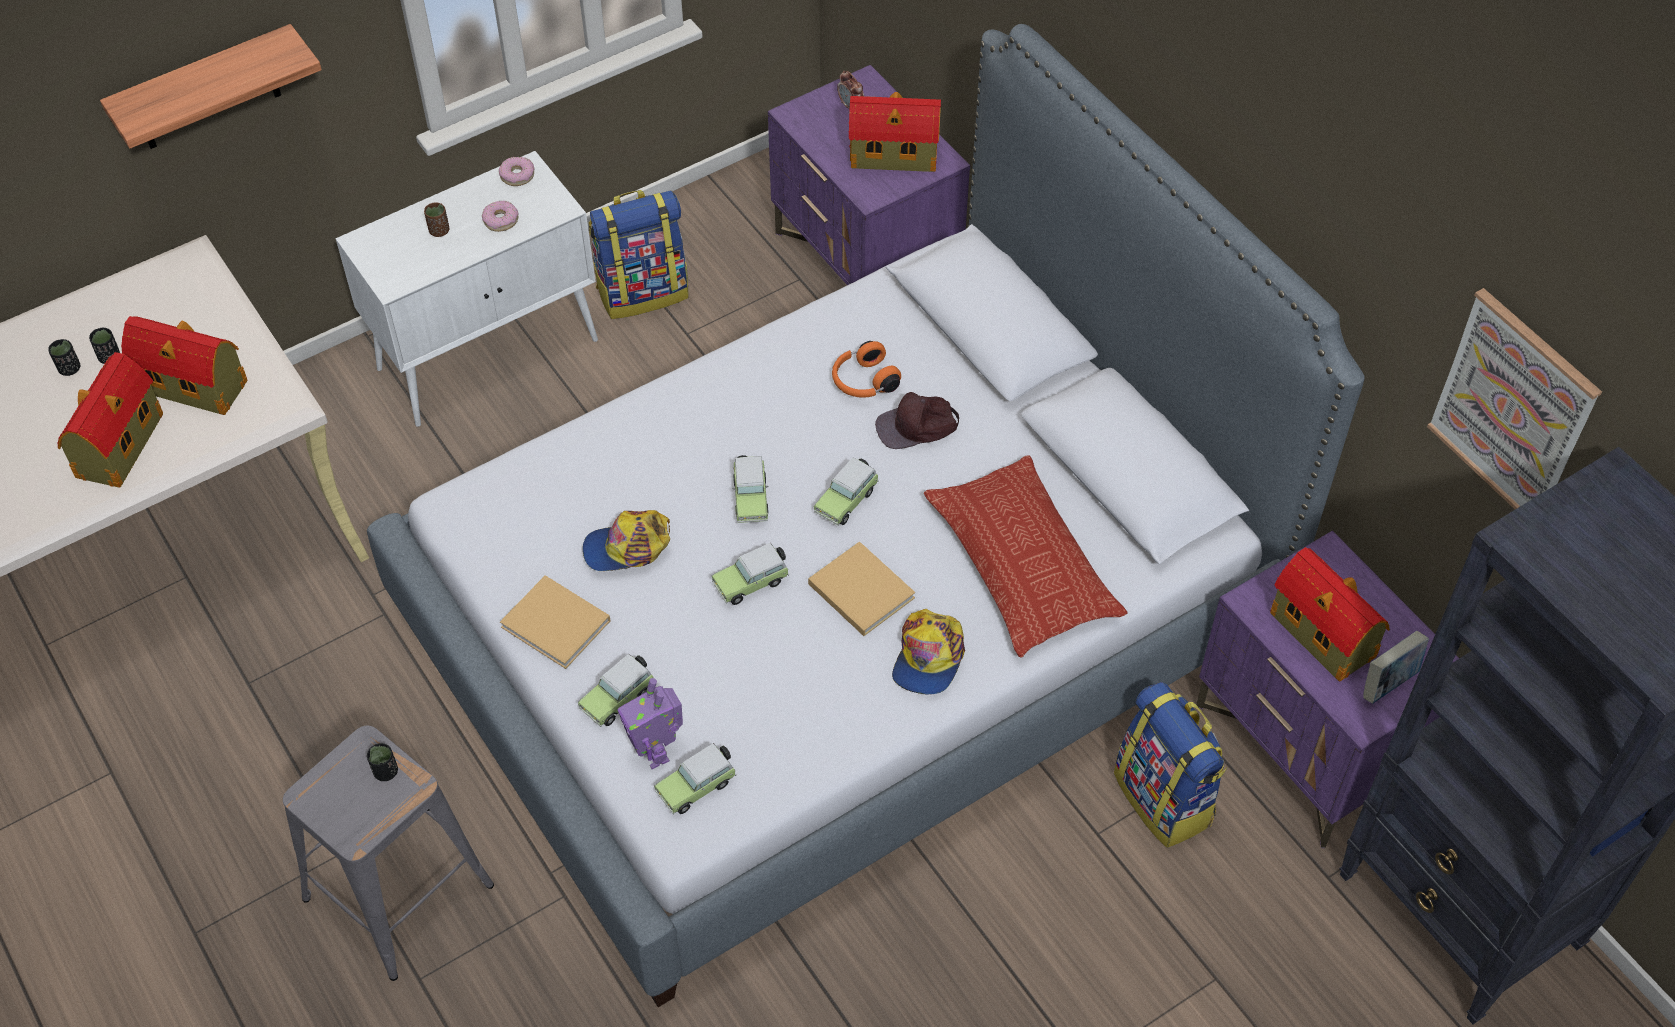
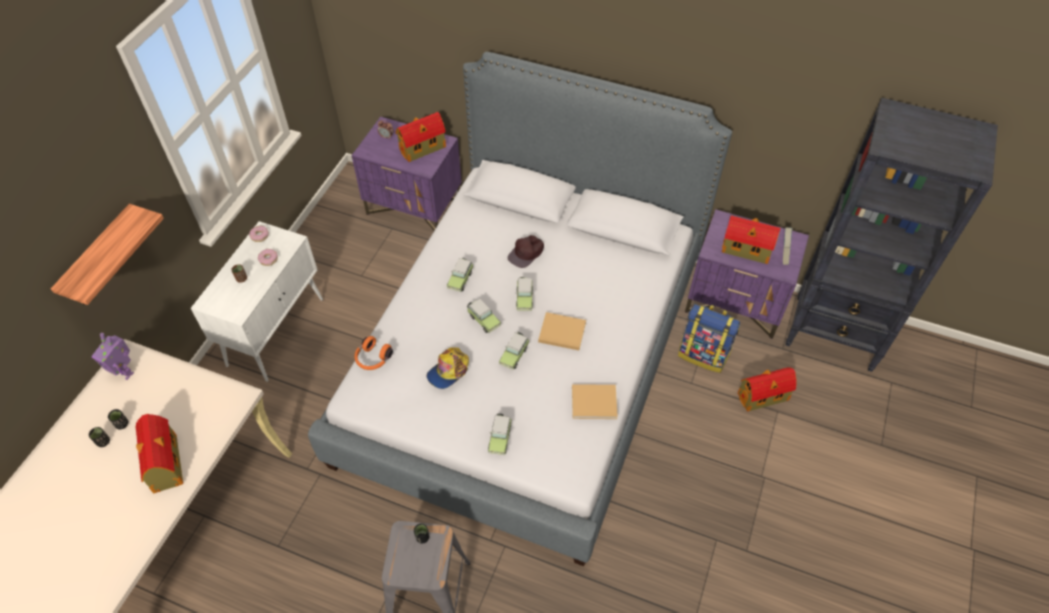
camera: 35 degrees left, 0 degrees up
toy house [121,316,247,415] -> toy house moved to [738,367,796,412]
beige book [500,575,610,669] -> beige book moved to [572,384,618,419]
backpack [589,190,689,319] -> none
toy robot [618,678,683,769] -> toy robot moved to [92,333,134,380]
toy car [654,743,737,815] -> toy car moved to [447,258,474,292]
orange headphones [832,341,901,398] -> orange headphones moved to [355,336,393,370]
cap [892,609,965,694] -> none
pillow [924,455,1128,657] -> none
picture [1427,288,1602,509] -> none

